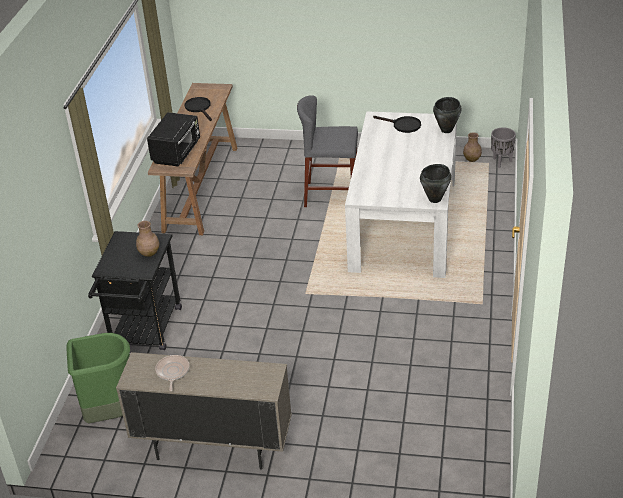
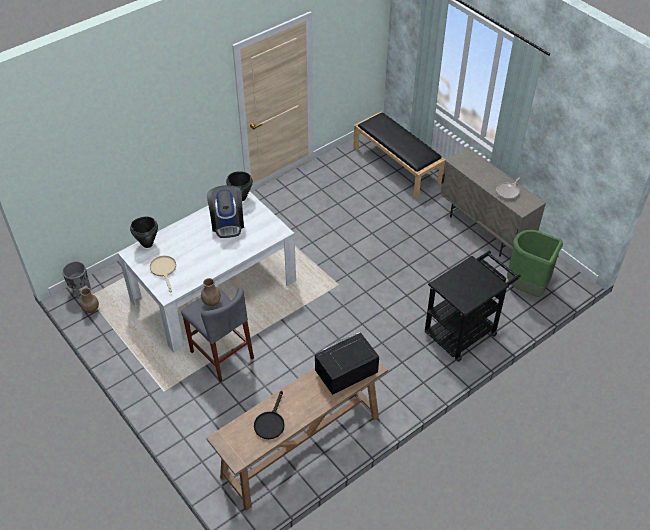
camera: 140 degrees left, 10 degrees up
brown vase [136,221,159,257] -> brown vase moved to [201,278,221,306]
black frying pan [373,116,421,133] -> beige frying pan [150,256,176,292]
none -> coffee machine [207,185,244,238]
none -> black bench [353,112,446,198]

